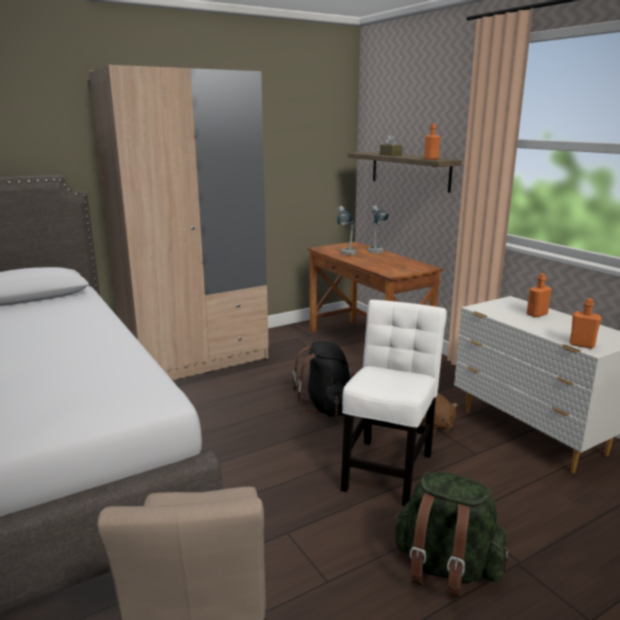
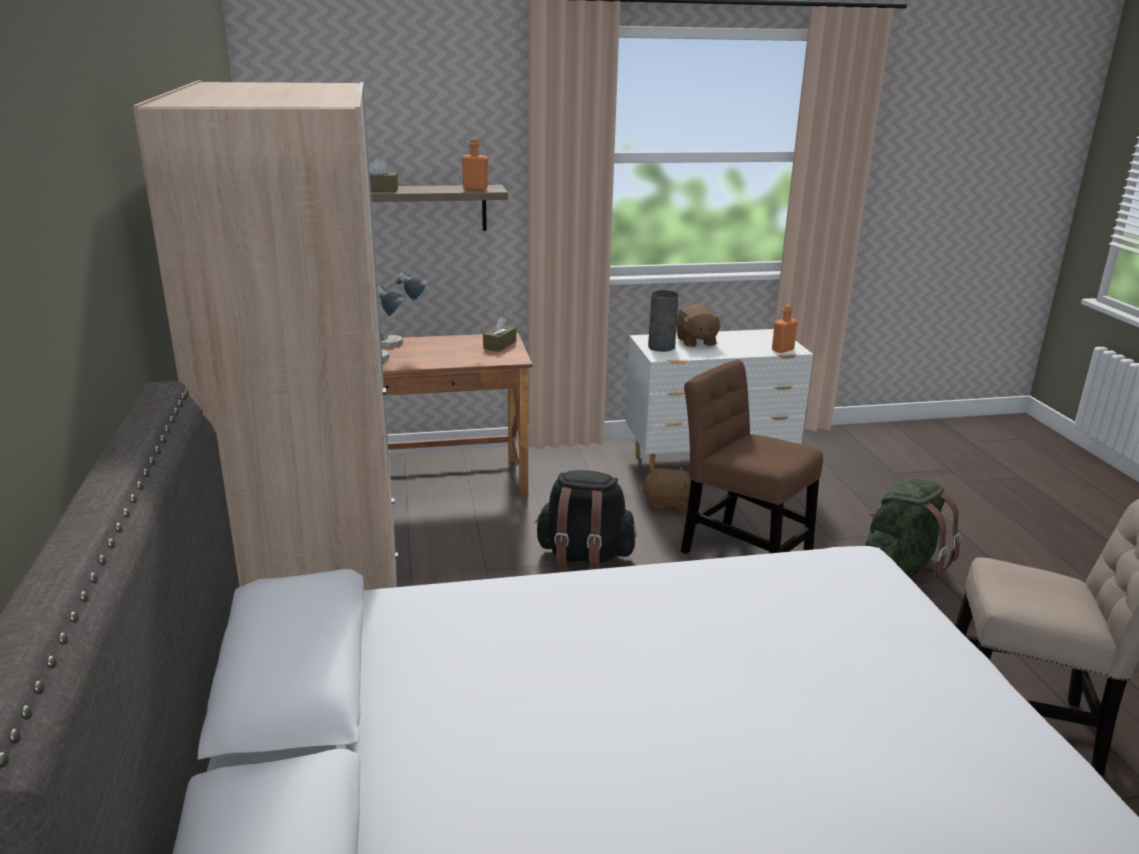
camera: 70 degrees left, 5 degrees up
white chair [341,300,447,506] -> brown chair [681,359,823,554]
orange bottle [527,273,552,317] -> brown plush toy [676,304,723,347]
none -> brown tissue box [483,317,516,352]
none -> grey vase [648,290,678,352]

